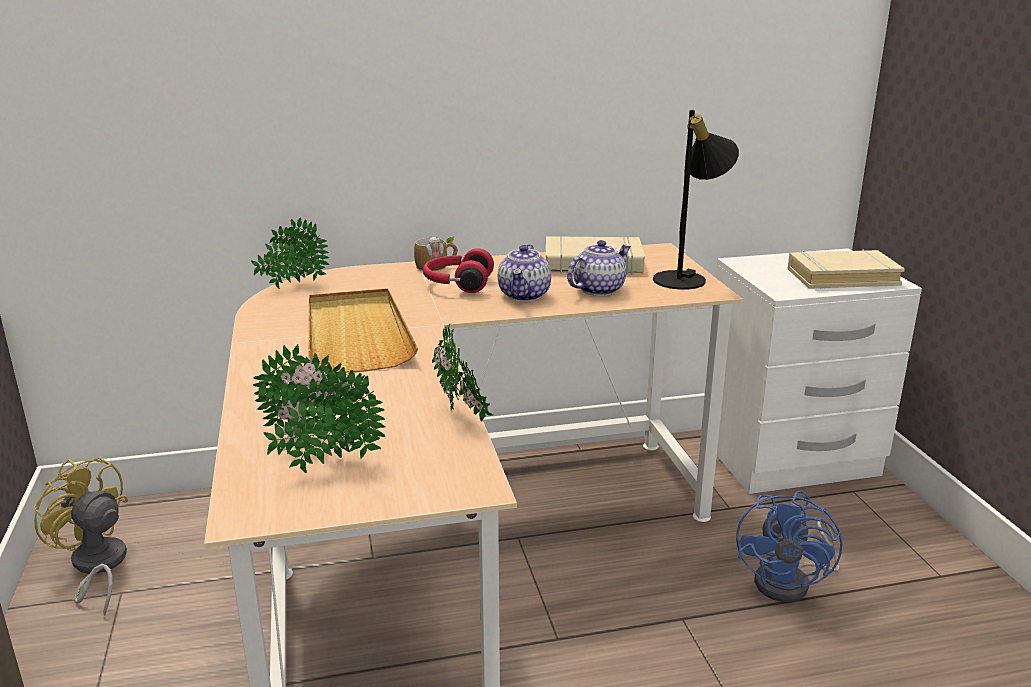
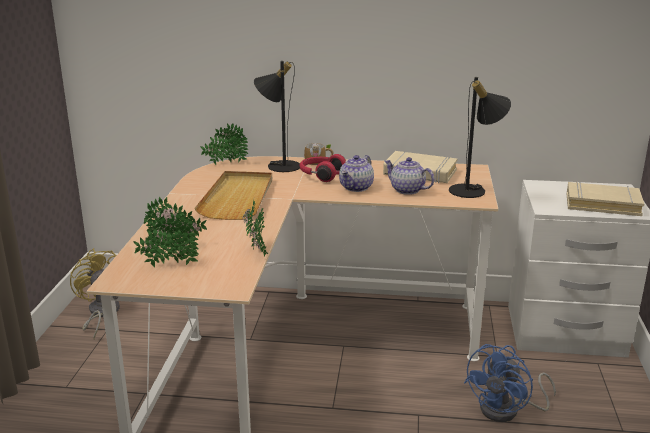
camera: 20 degrees right, 0 degrees up
teapot [567,240,631,296] -> teapot turned 120 degrees counterclockwise [384,157,434,195]
none -> black table lamp [254,61,300,172]

